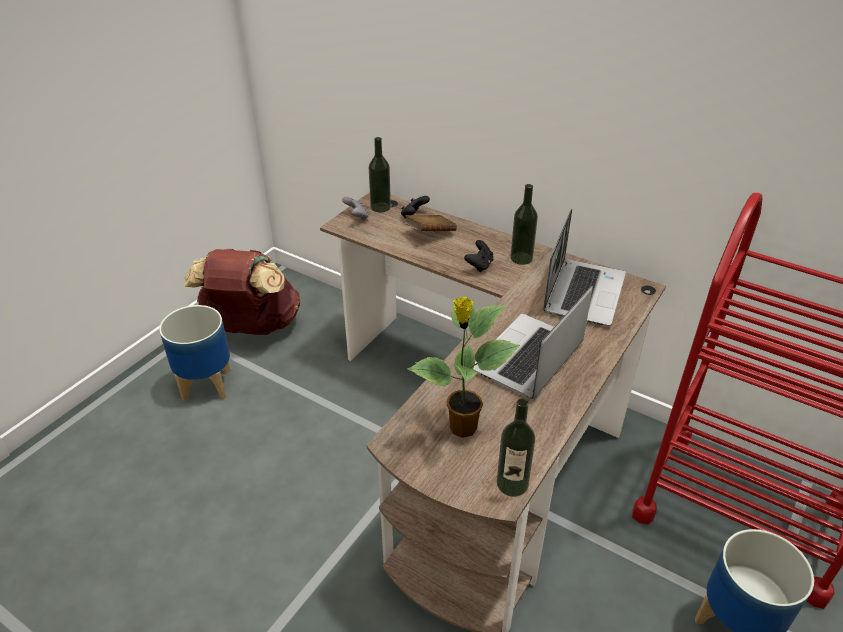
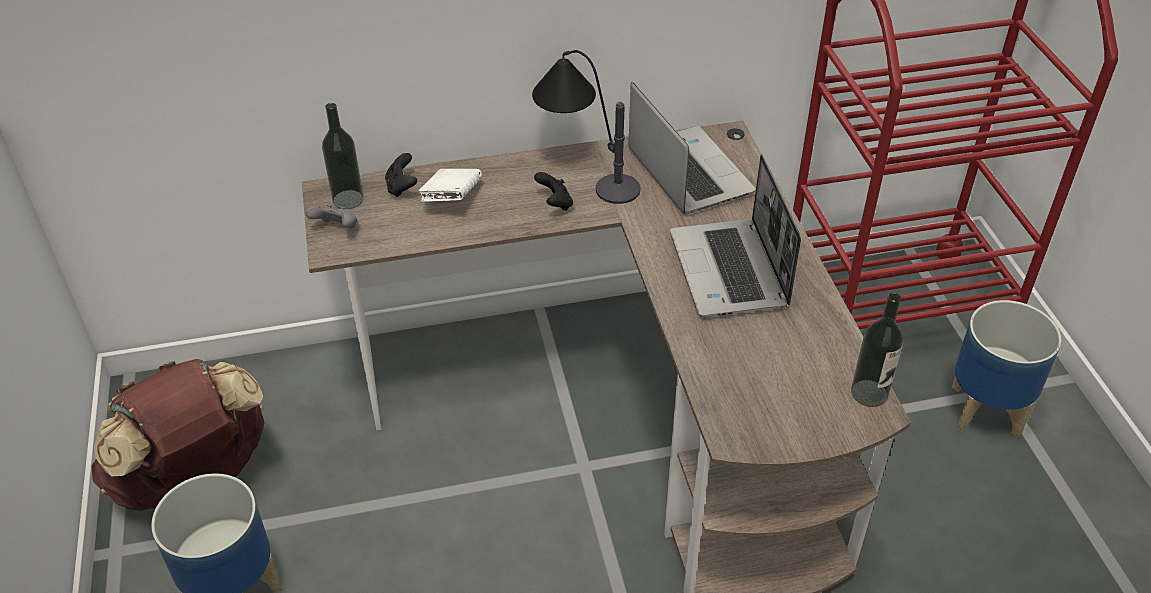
camera: 45 degrees left, 5 degrees up
brown book [404,215,457,231] -> white book [418,169,482,202]
potted plant [407,297,520,438] -> none
bottle [510,184,538,265] -> table lamp [532,50,640,204]

